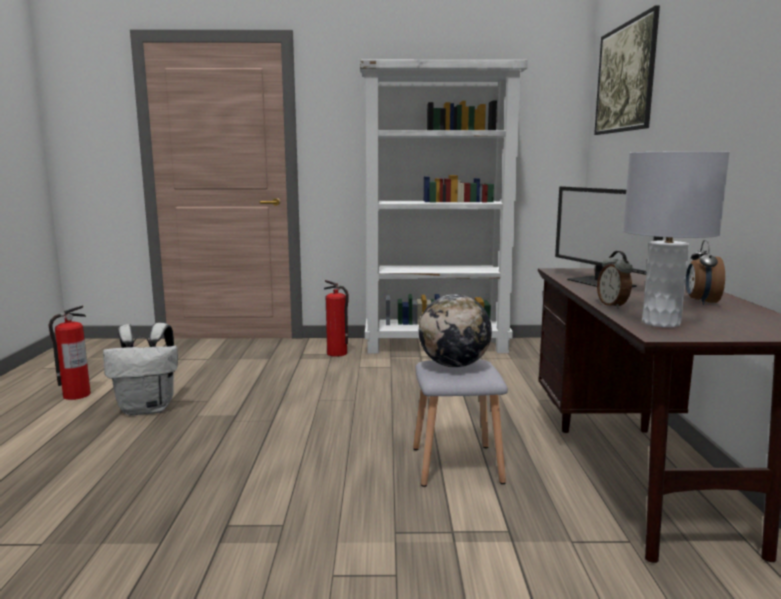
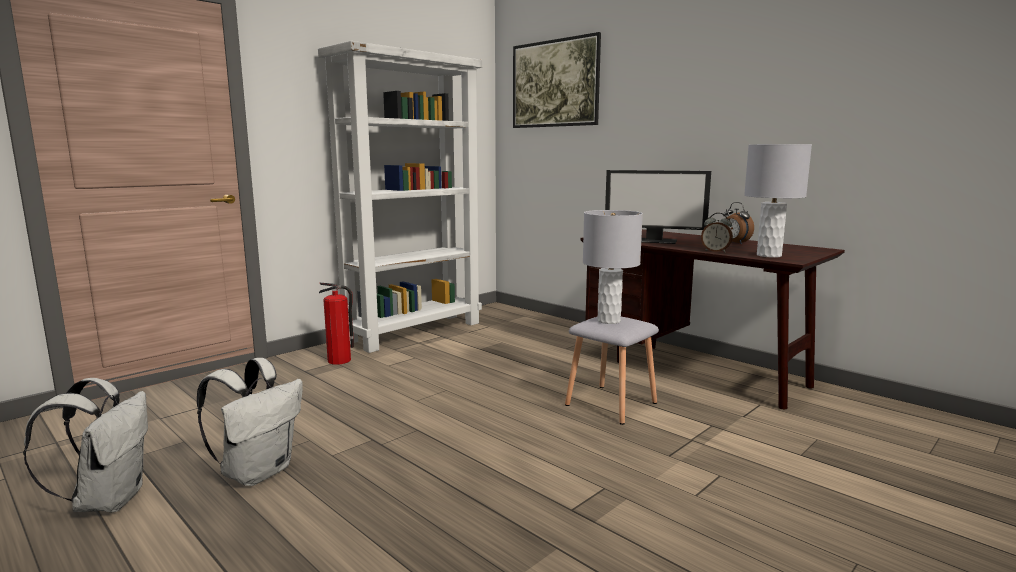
camera: 45 degrees left, 0 degrees up
fire extinguisher [48,305,91,400] -> white backpack [23,378,148,512]
globe [419,294,492,368] -> grey table lamp [583,210,643,324]

